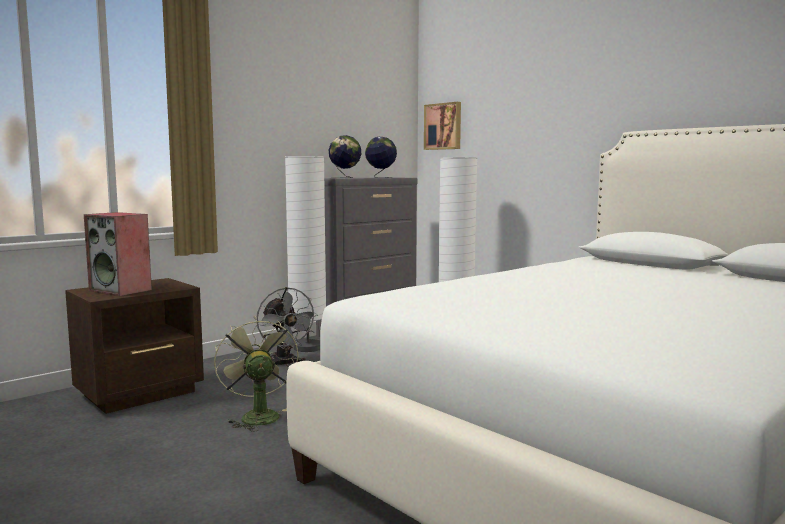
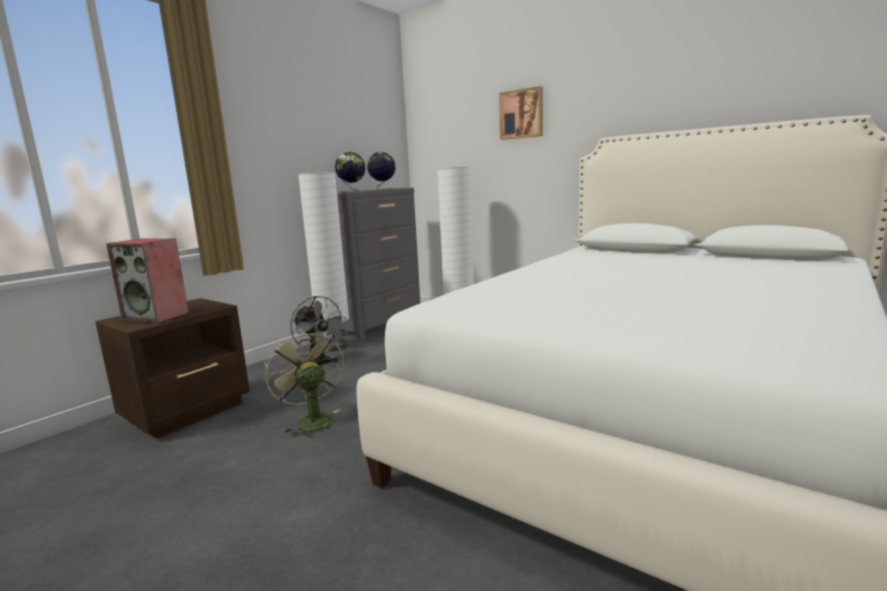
camera: 10 degrees left, 5 degrees up
picture [424,102,461,150] -> picture moved to [499,86,543,140]

